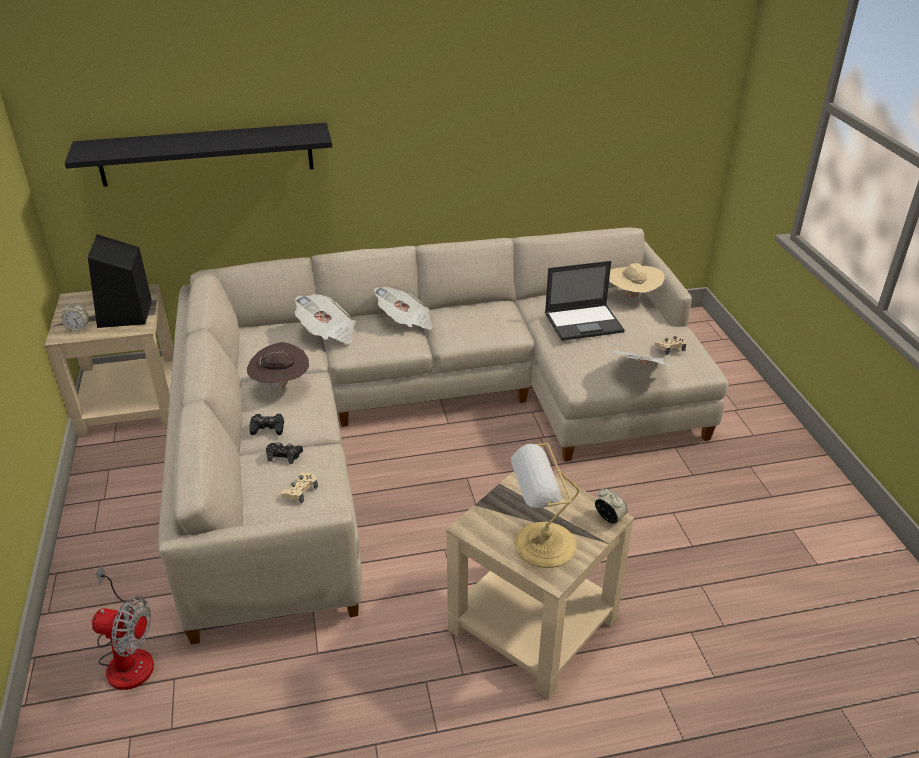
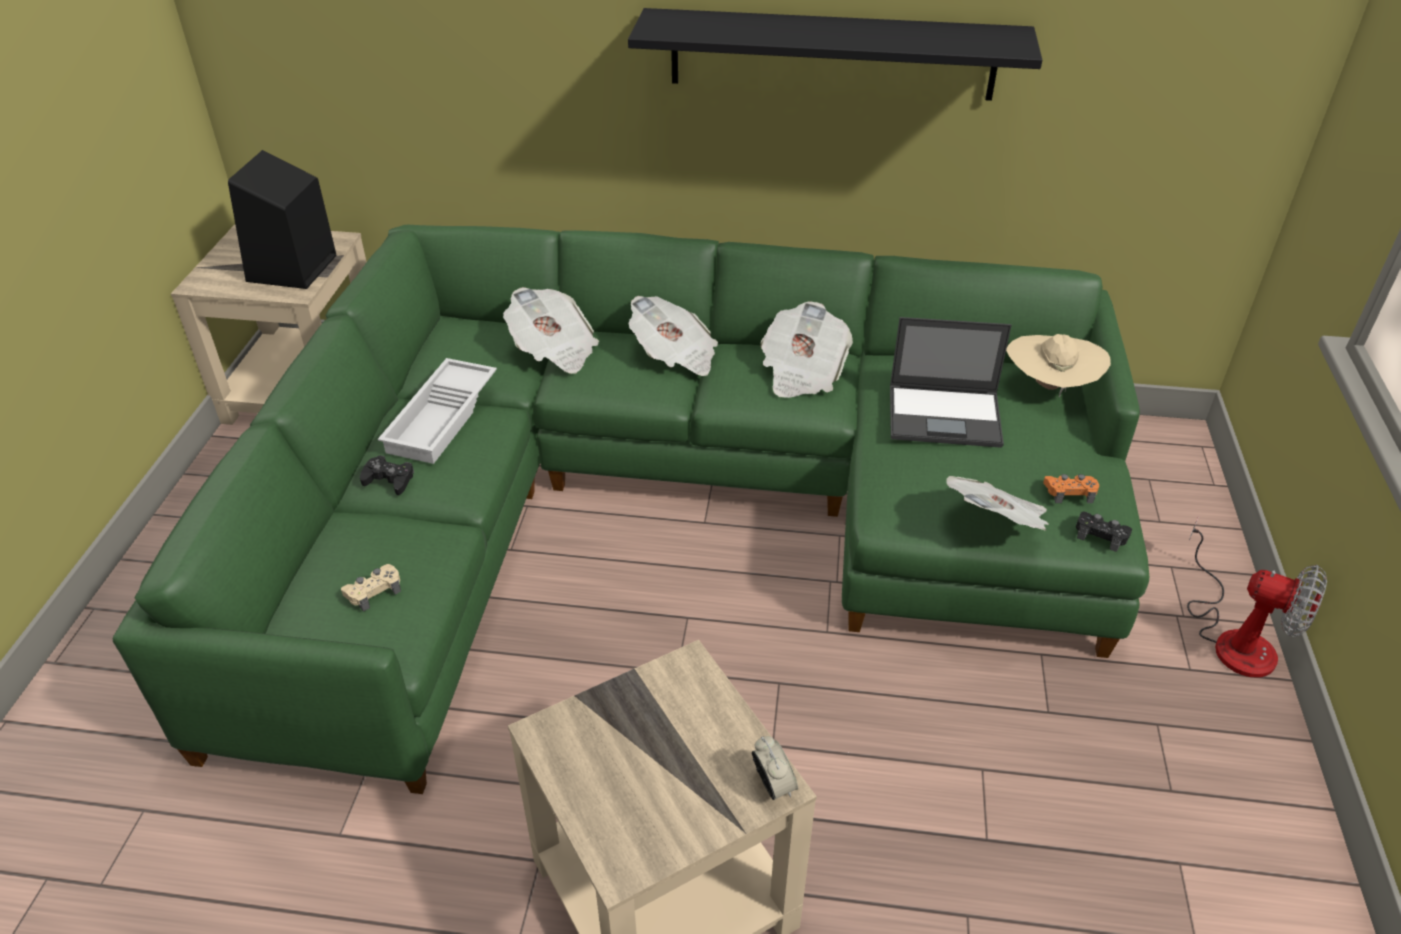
camera: 20 degrees right, 5 degrees up
alarm clock [62,301,89,331] -> none
black shelf [65,123,332,187] -> black shelf moved to [628,8,1042,101]
fan [92,565,154,690] -> fan moved to [1187,517,1327,678]
beige sofa [158,227,728,645] -> green sofa [113,225,1149,794]
brown hat [247,342,309,389] -> white tray [378,358,497,464]
black game controller [266,442,303,464] -> black game controller moved to [1076,511,1132,552]
table lamp [511,443,579,568] -> none
beige game controller [654,336,686,355] -> orange game controller [1043,474,1099,503]
none -> newspaper [761,302,853,398]

